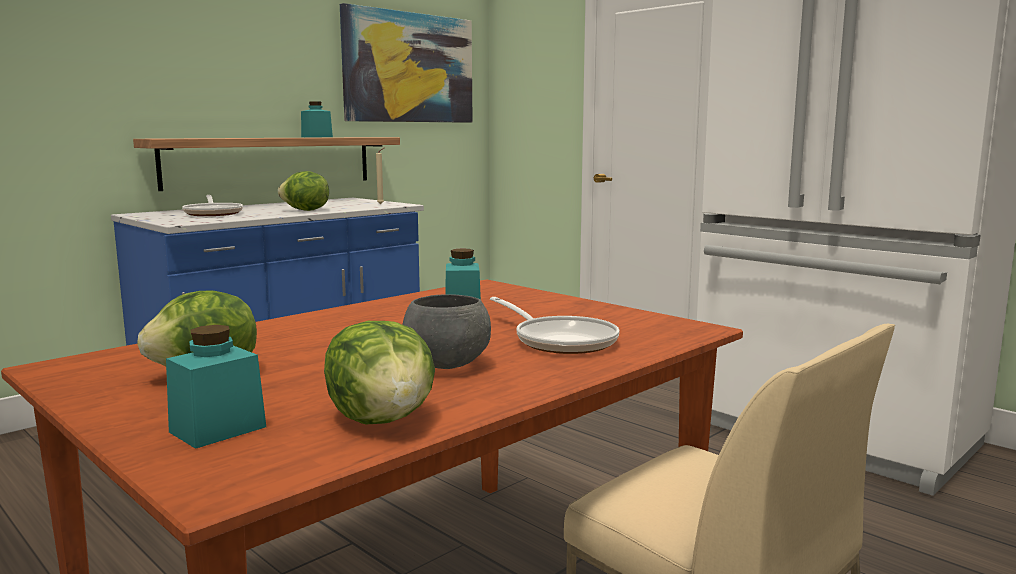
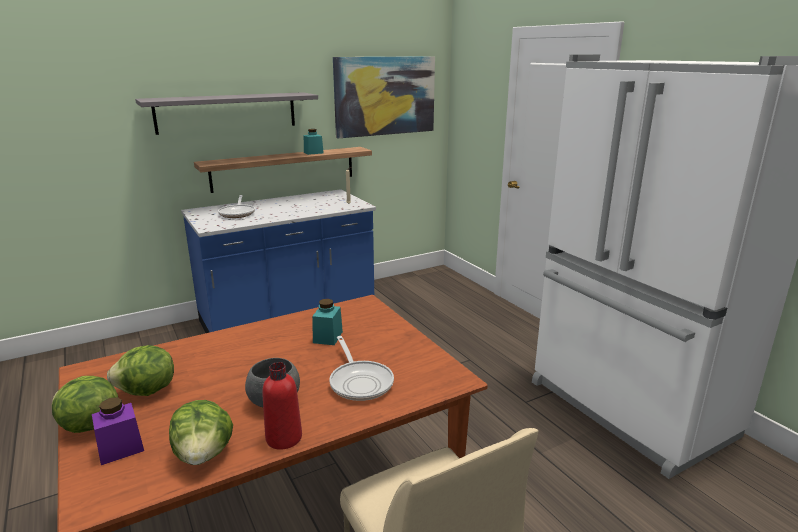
camera: 15 degrees right, 10 degrees up
turquoise jar [166,325,266,449] -> purple jar [92,397,144,465]
lettuce [278,171,329,211] -> lettuce moved to [52,376,119,433]
none -> grey shelf [135,92,318,135]
none -> red bottle [262,362,302,450]

